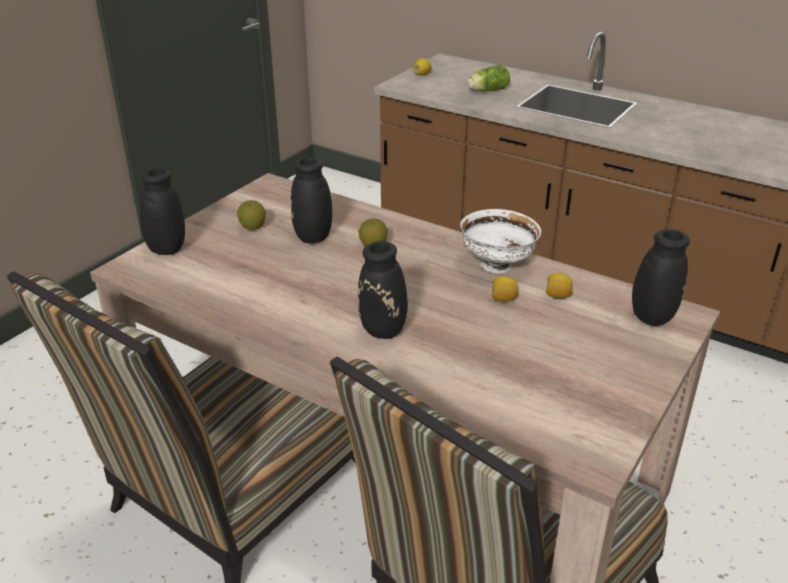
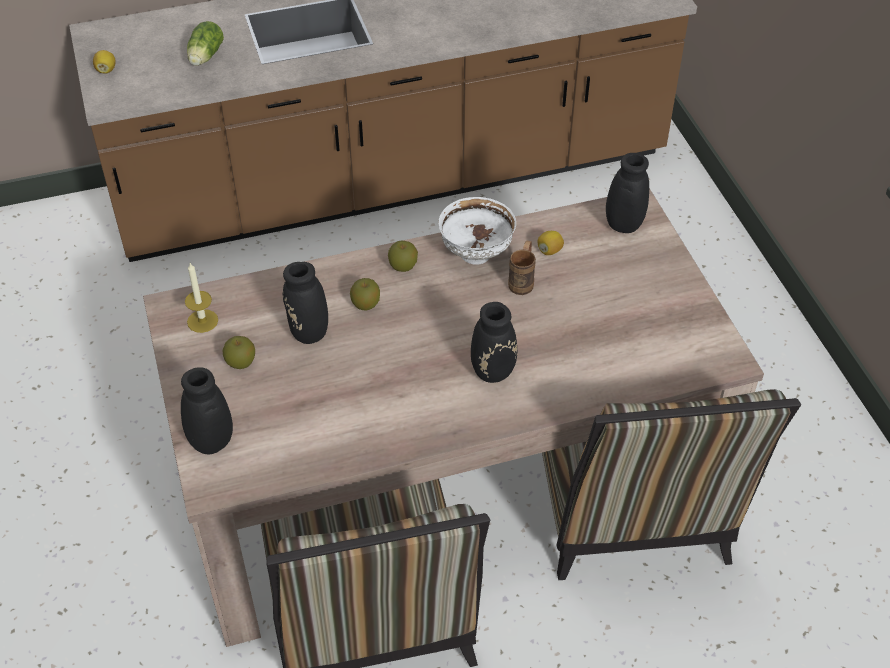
camera: 50 degrees left, 15 degrees up
lemon [492,276,518,302] -> brown mug [508,241,536,295]
none -> candle [185,263,218,333]
none -> apple [388,241,418,272]

